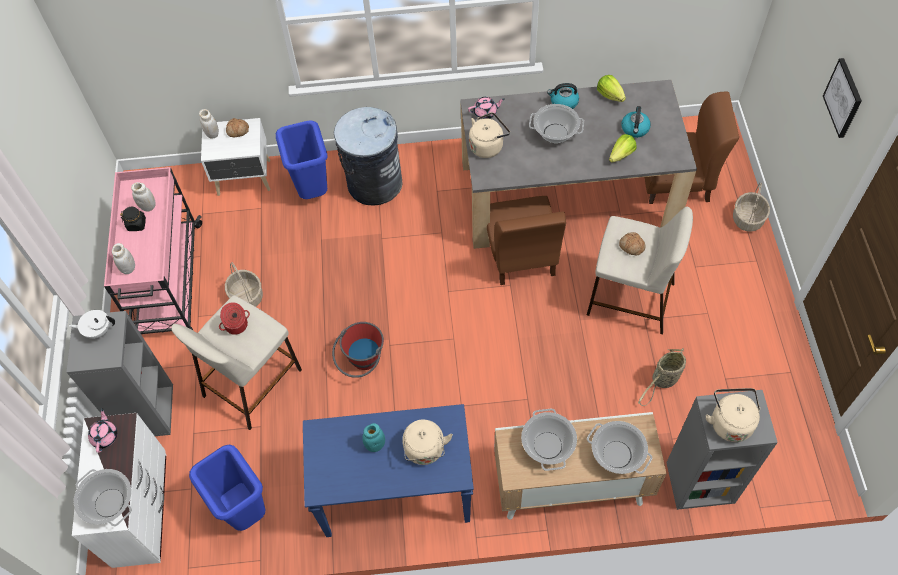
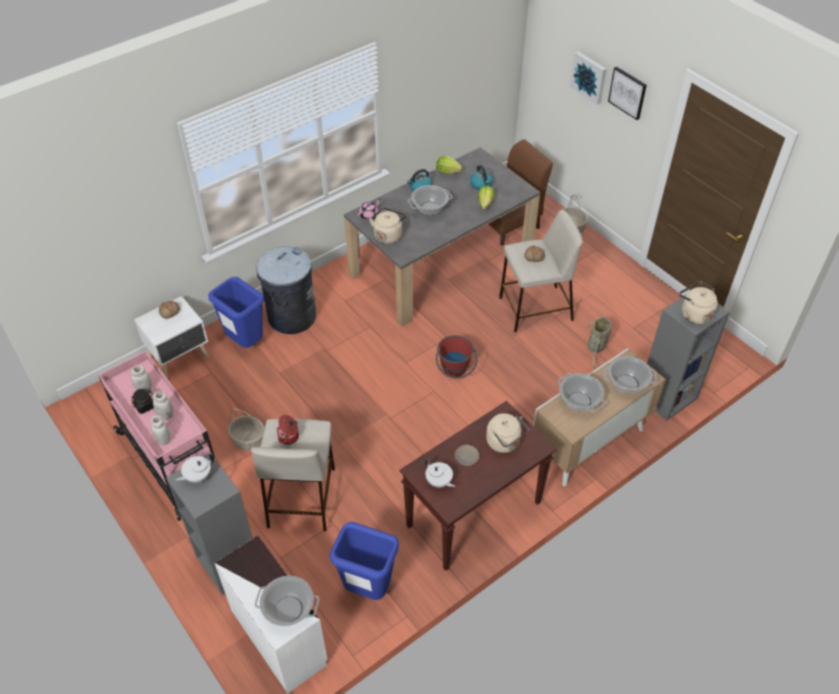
camera: 35 degrees left, 10 degrees down
pink teapot [88,408,117,453] -> none
white jar [199,109,219,139] -> white jar moved to [153,391,174,420]
blue console table [303,404,474,537] -> brown console table [399,401,557,571]
red bucket [332,322,384,378] -> red bucket moved to [436,335,478,379]
turquoise jar [362,423,385,452] -> beige plate [455,445,479,466]
brown chair [487,196,566,285] -> none
none -> white teapot [425,459,455,488]
none -> picture [570,51,607,105]

